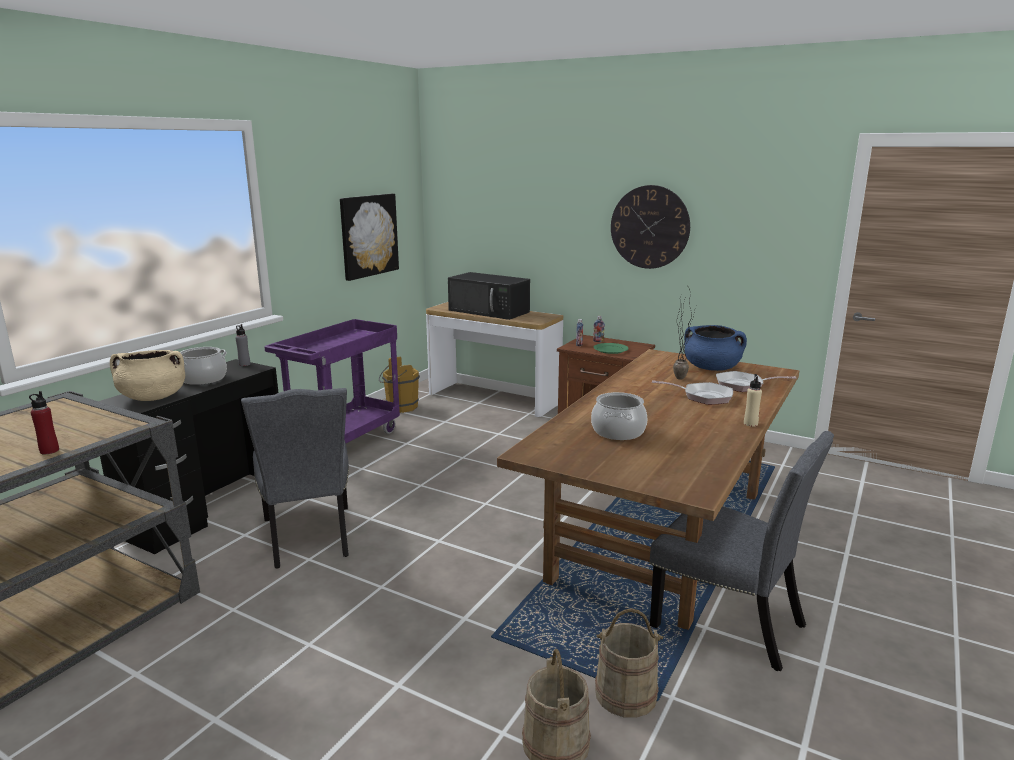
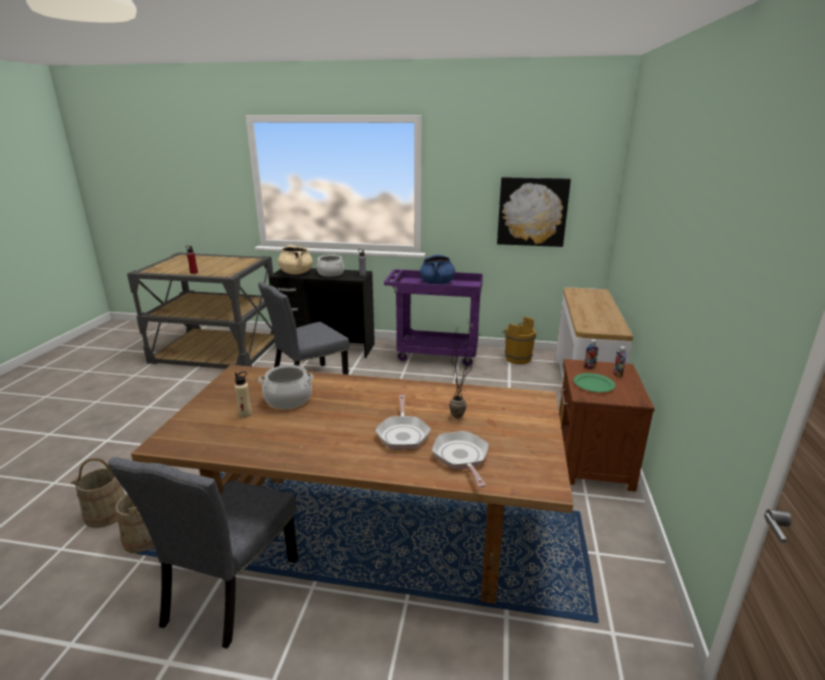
camera: 70 degrees right, 5 degrees up
black microwave [448,272,530,320] -> none
wall clock [611,185,690,269] -> none
blue cooking pot [684,325,747,371] -> blue cooking pot moved to [420,254,455,285]
beige bottle [744,374,762,427] -> beige bottle moved to [234,371,252,418]

